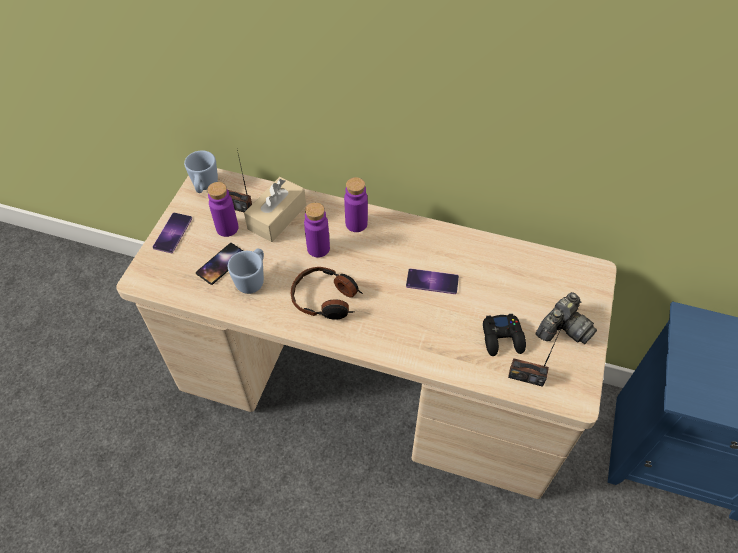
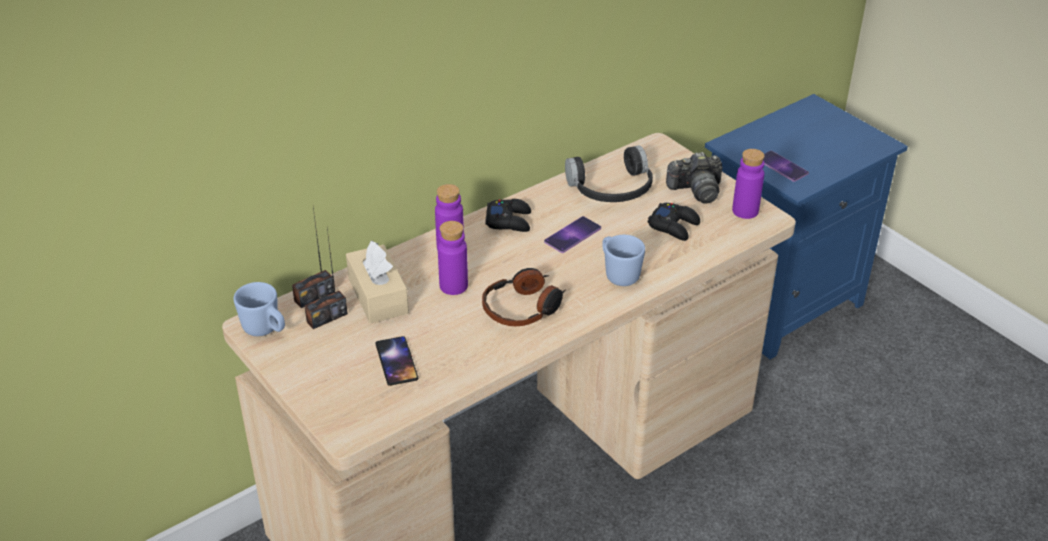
camera: 55 degrees left, 15 degrees down
phone [153,213,192,253] -> phone moved to [763,151,809,182]
purple bottle [207,182,238,237] -> purple bottle moved to [732,149,765,219]
blue mug [228,249,264,294] -> blue mug moved to [602,235,645,286]
radio [508,327,562,387] -> radio moved to [292,208,334,308]
camera [536,292,597,344] -> camera turned 90 degrees clockwise [666,152,722,203]
none -> black game controller [485,199,531,232]
none -> black headphones [565,146,653,202]

